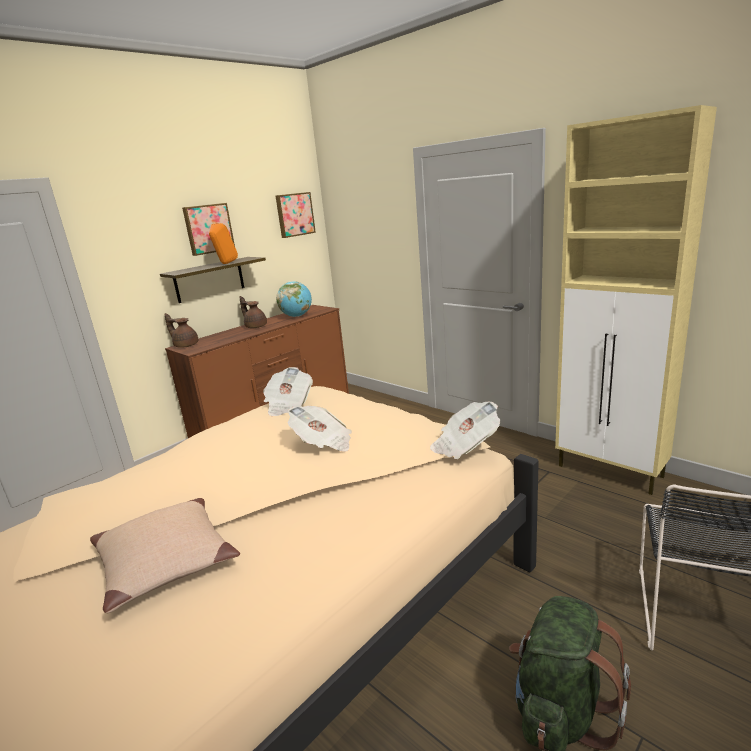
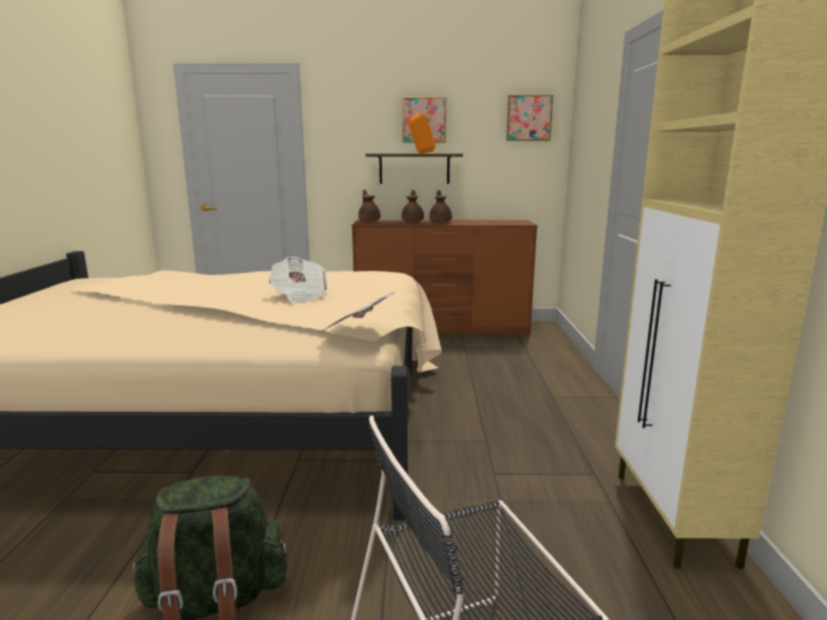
camera: 45 degrees right, 5 degrees down
beige pillow [90,498,240,613] -> none
newspaper [263,367,313,416] -> none
globe [276,281,312,317] -> none
none -> brown teapot [402,190,424,222]

